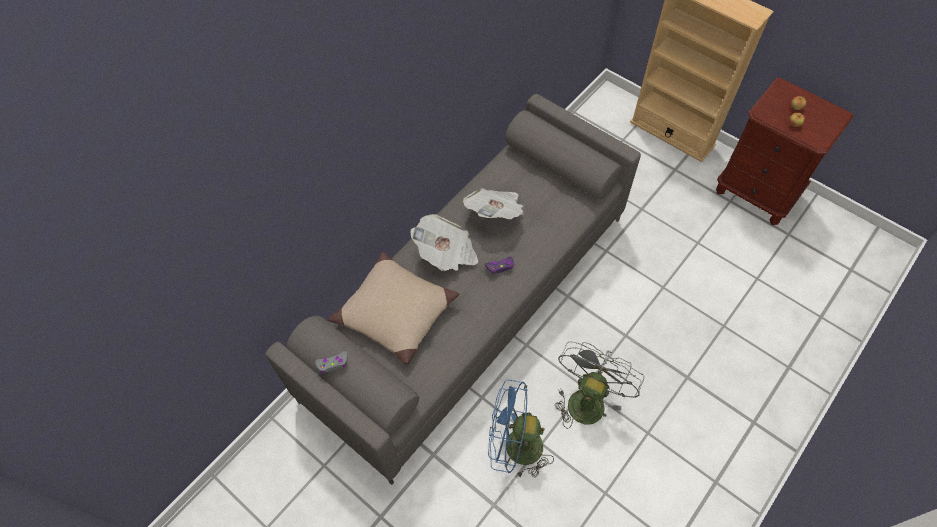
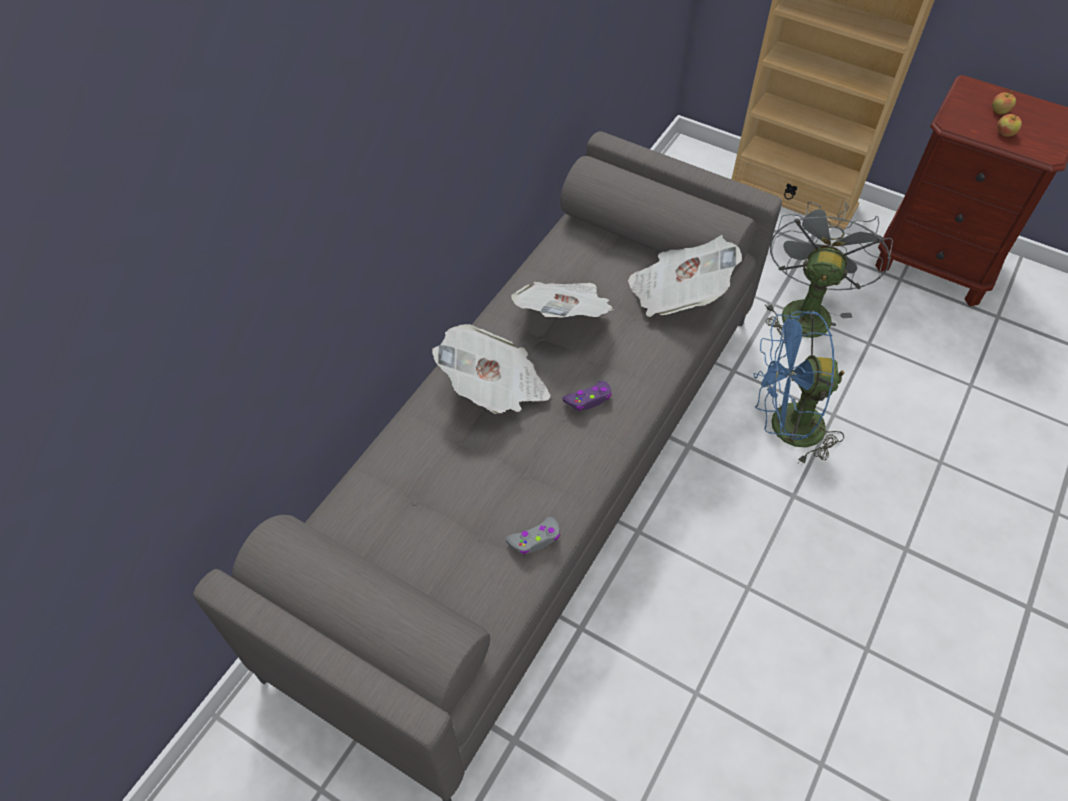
camera: 10 degrees left, 5 degrees down
grey game controller [315,351,348,373] -> grey game controller moved to [506,517,560,555]
beige pillow [328,252,459,364] -> none
blue fan [488,380,554,479] -> blue fan moved to [753,310,844,465]
grey fan [555,341,644,429] -> grey fan moved to [765,202,893,343]
none -> newspaper [628,235,742,317]

